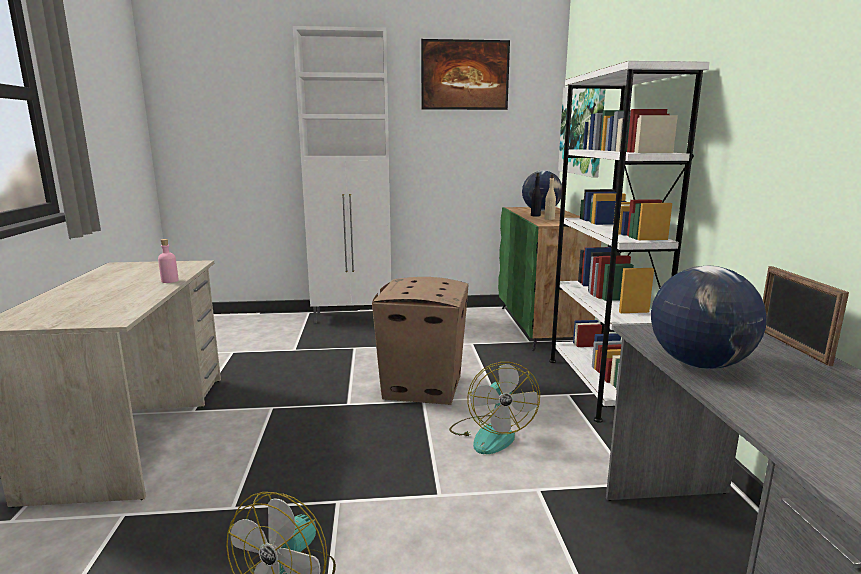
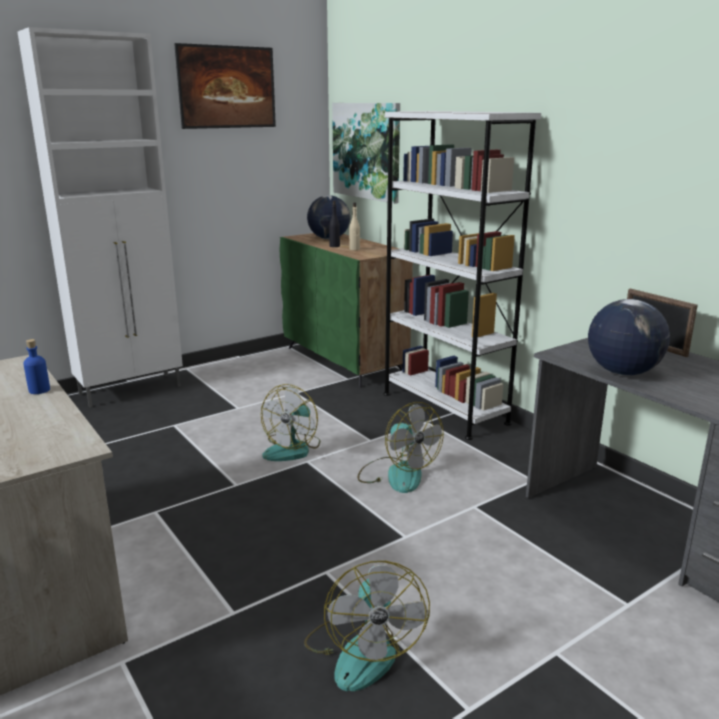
camera: 30 degrees left, 5 degrees up
pink bottle [158,239,179,283] -> blue bottle [24,339,50,394]
cardboard box [372,277,468,405] -> fan [261,384,320,461]

